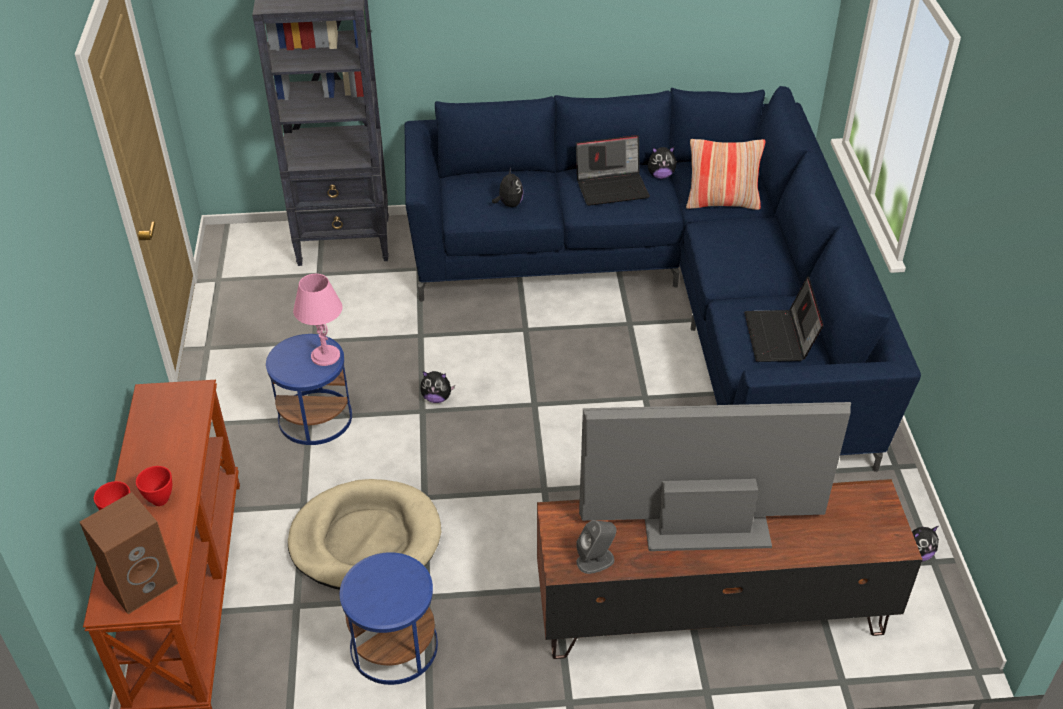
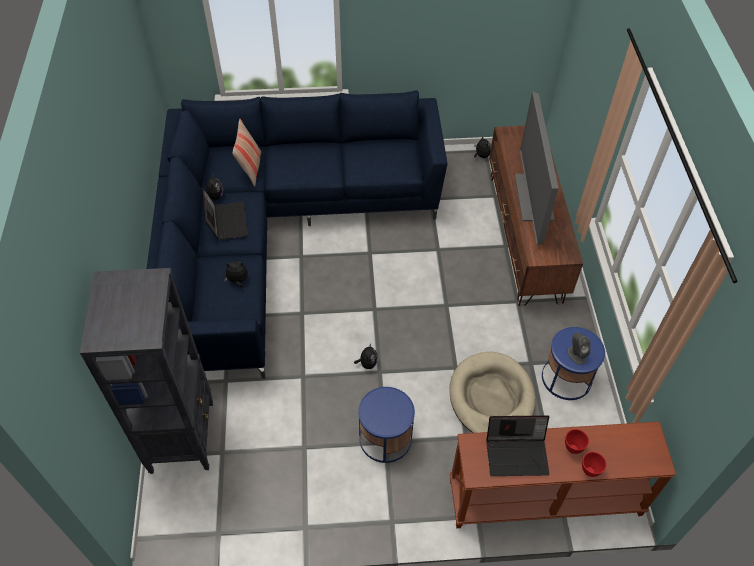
camera: 90 degrees left, 10 degrees up
brown speaker [80,492,178,614] -> none
pink table lamp [293,274,342,366] -> none
grey speaker [577,520,617,574] -> grey speaker moved to [567,332,591,365]
laptop [744,276,824,362] -> laptop moved to [486,415,549,476]

